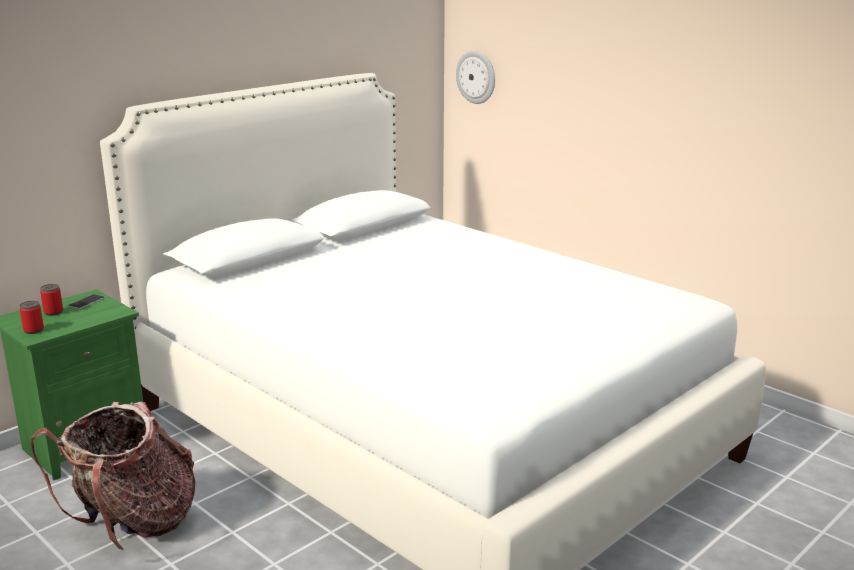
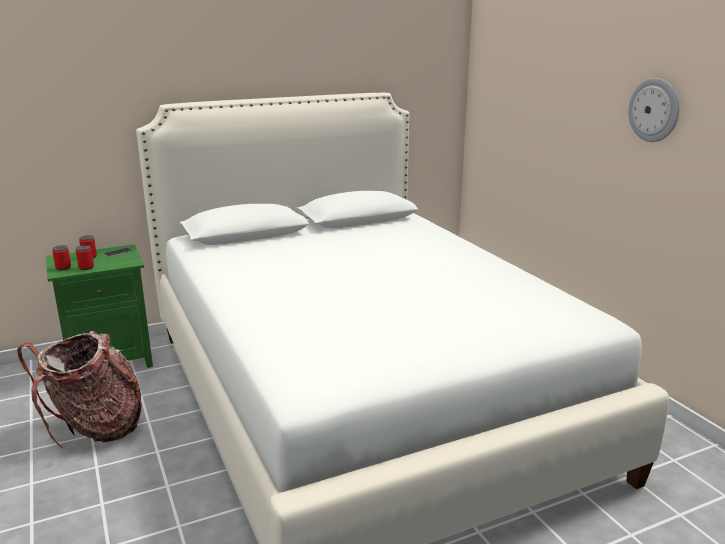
camera: 20 degrees right, 0 degrees up
wall clock [456,51,495,104] -> wall clock moved to [628,78,679,142]
none -> can [76,245,94,270]

